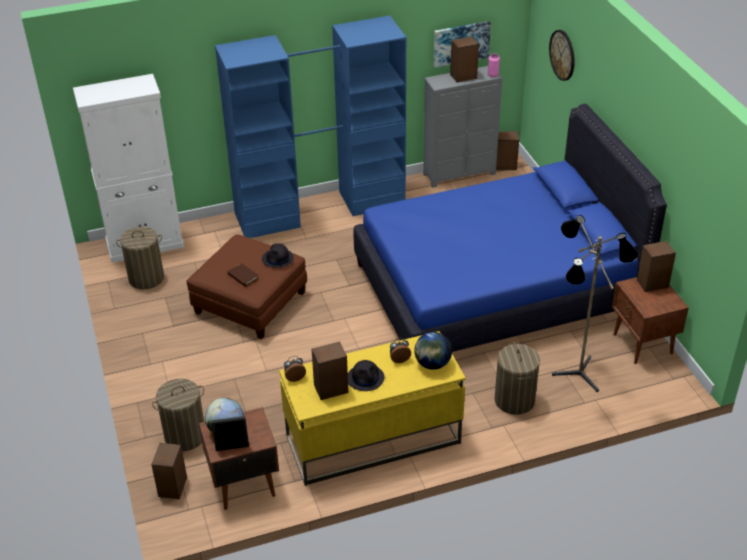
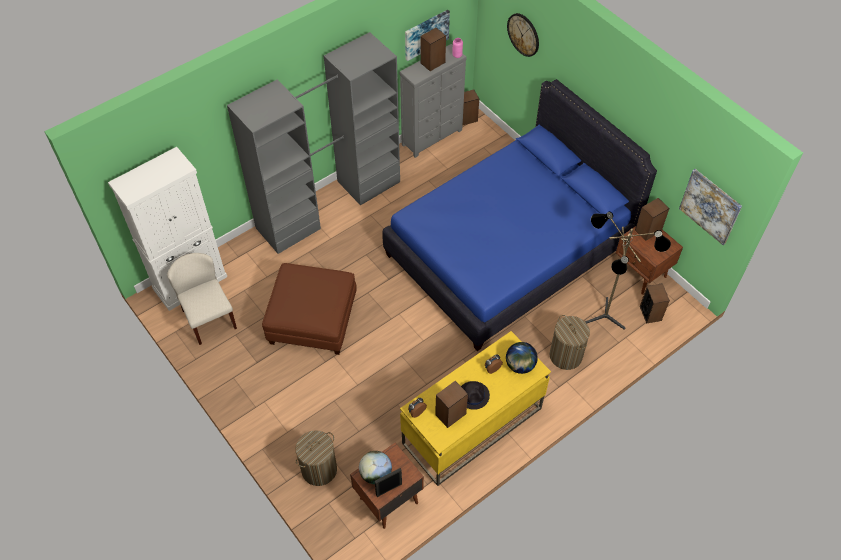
camera: 20 degrees left, 15 degrees up
laundry basket [116,226,164,289] -> beige chair [167,253,237,345]
speaker [151,443,187,499] -> speaker moved to [640,284,670,324]
blue wardrobe [215,16,406,238] -> grey wardrobe [227,32,400,254]
brown book [227,263,259,286] -> none
black hat [262,243,294,268] -> none
none -> picture [679,169,742,245]

